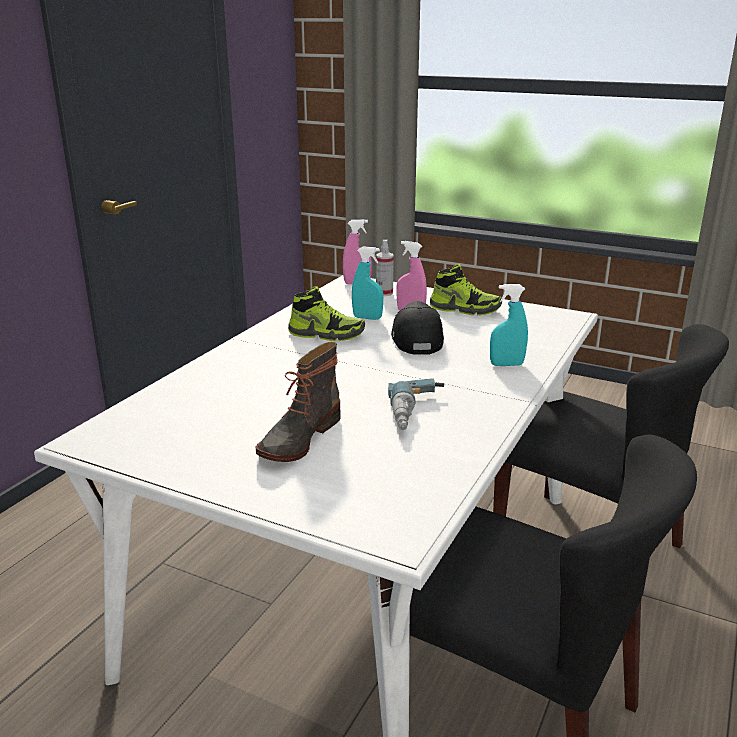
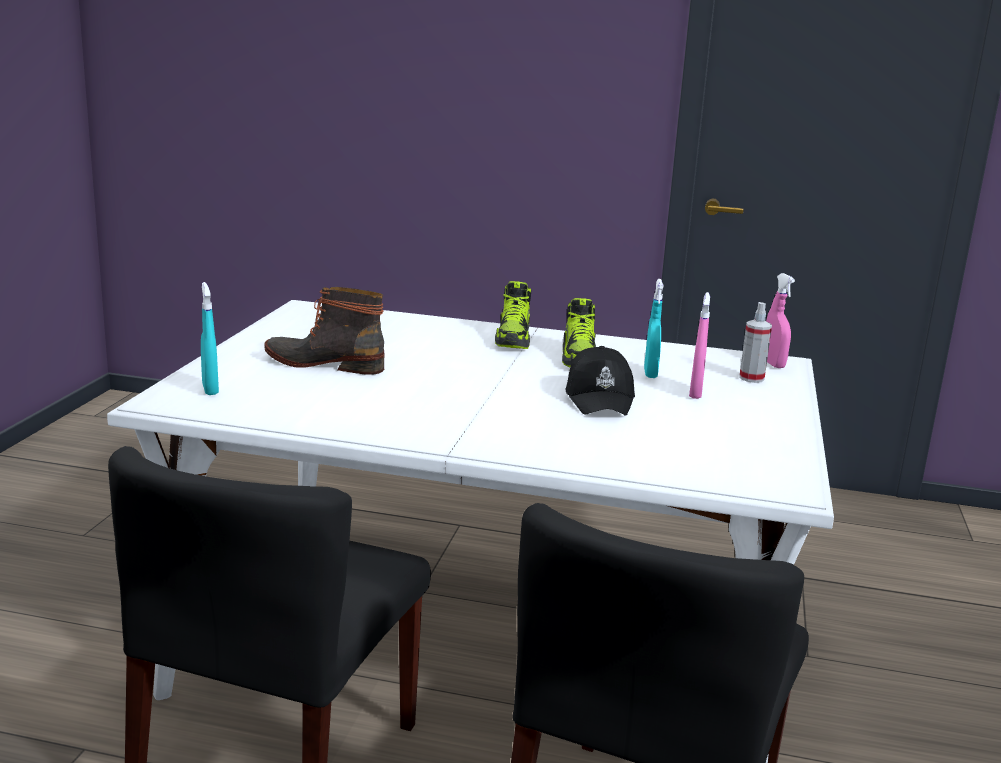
camera: 75 degrees right, 5 degrees down
power drill [388,378,444,430] -> none
black cap [391,301,444,355] -> black cap turned 105 degrees clockwise [566,346,635,416]
shoe [430,264,502,315] -> shoe moved to [495,281,531,349]
turquoise spray bottle [490,284,528,366] -> turquoise spray bottle moved to [201,282,219,395]

